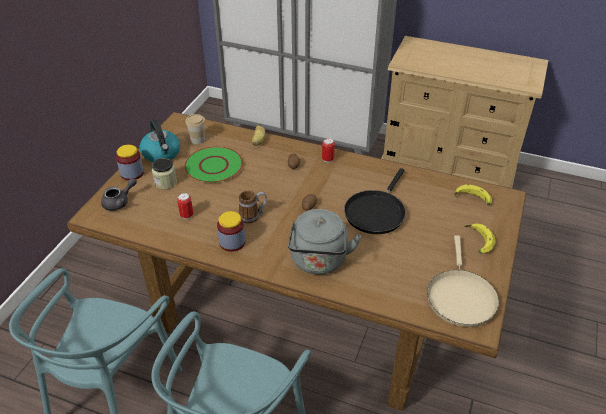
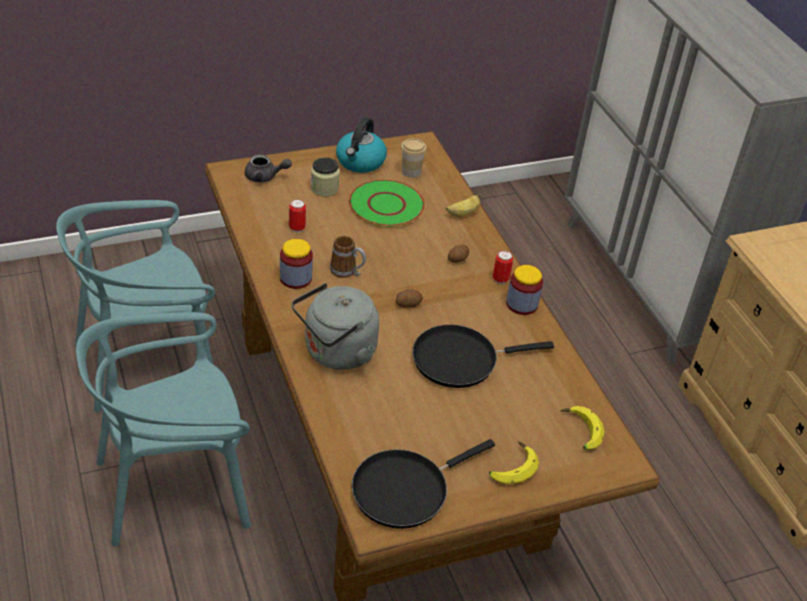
camera: 45 degrees right, 0 degrees up
jar [116,144,144,181] -> jar moved to [506,265,543,315]
beige frying pan [427,235,499,327] -> black frying pan [352,439,495,529]

